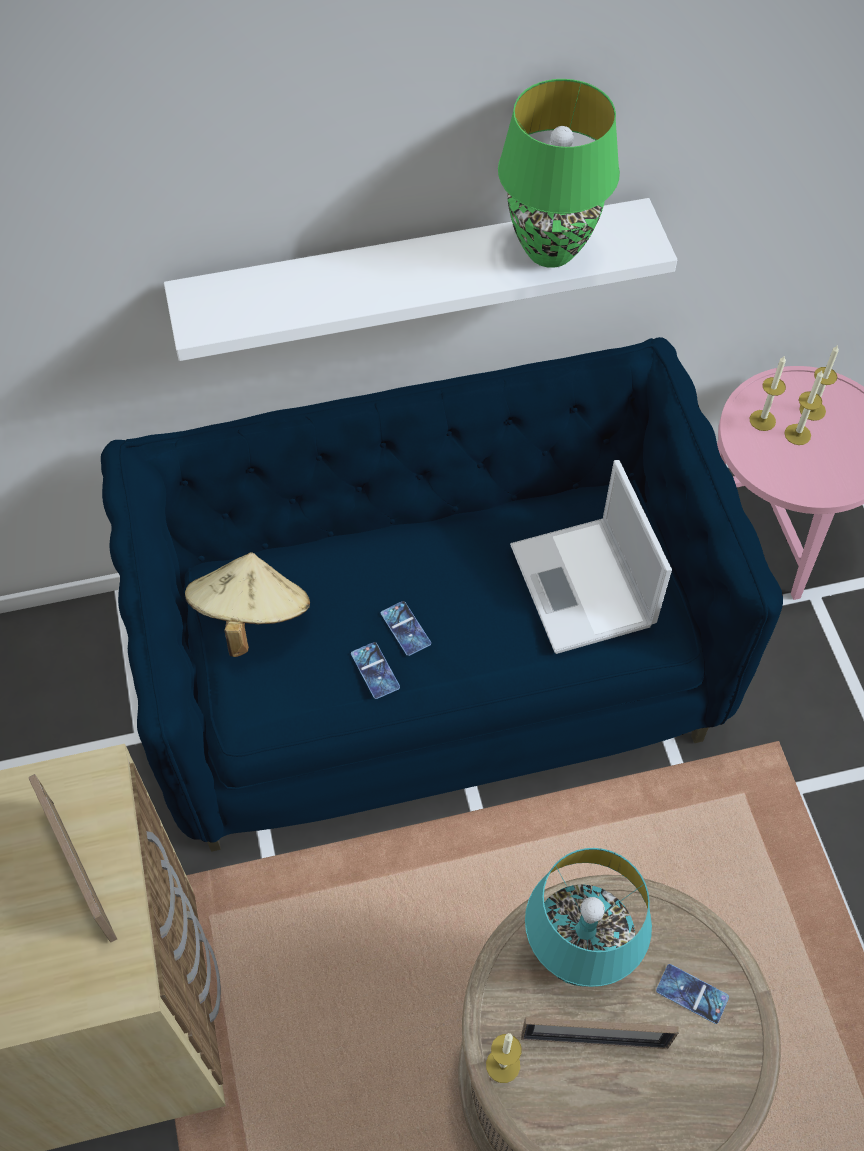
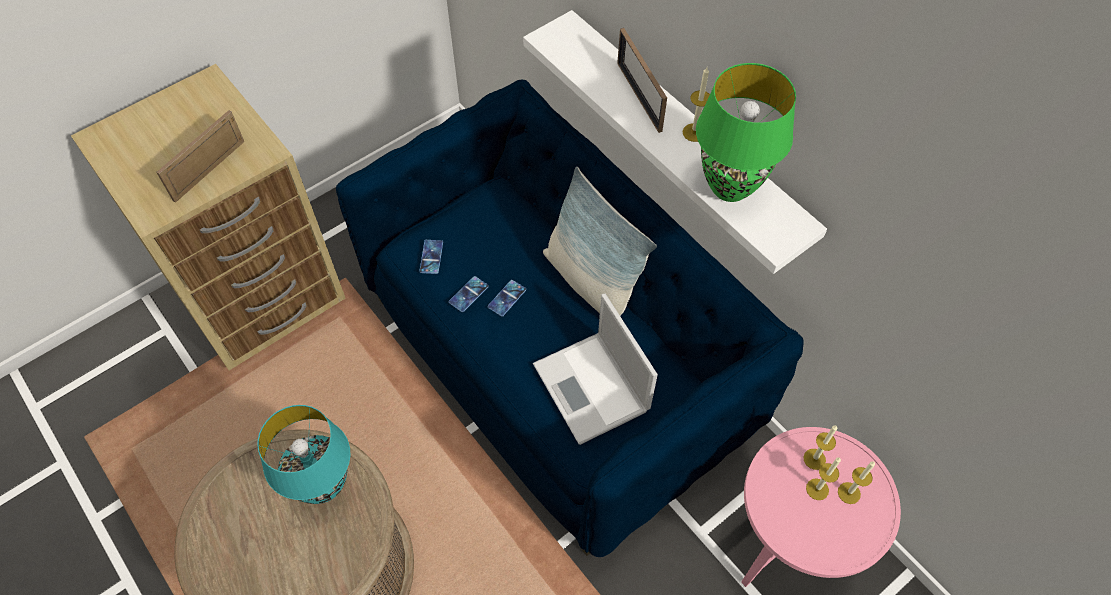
camera: 65 degrees right, 0 degrees up
beige hat [185,552,310,657] -> none
candle [486,1033,522,1083] -> candle moved to [683,67,710,142]
laptop [510,460,672,654] -> laptop turned 75 degrees counterclockwise [533,294,658,445]
picture frame [521,1017,679,1049] -> picture frame moved to [617,28,667,133]
phone [656,964,729,1024] -> phone moved to [419,240,443,274]
none -> pillow [543,167,657,316]

